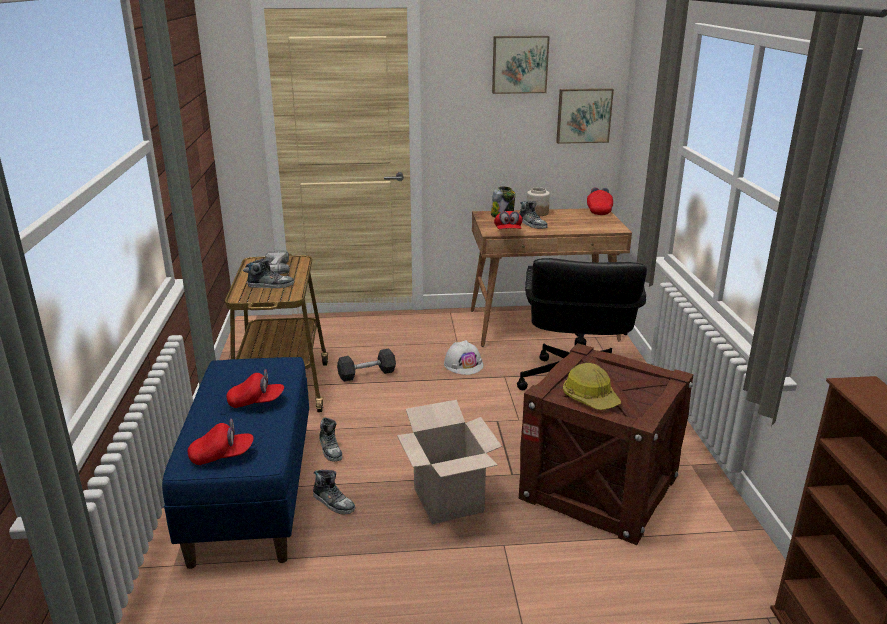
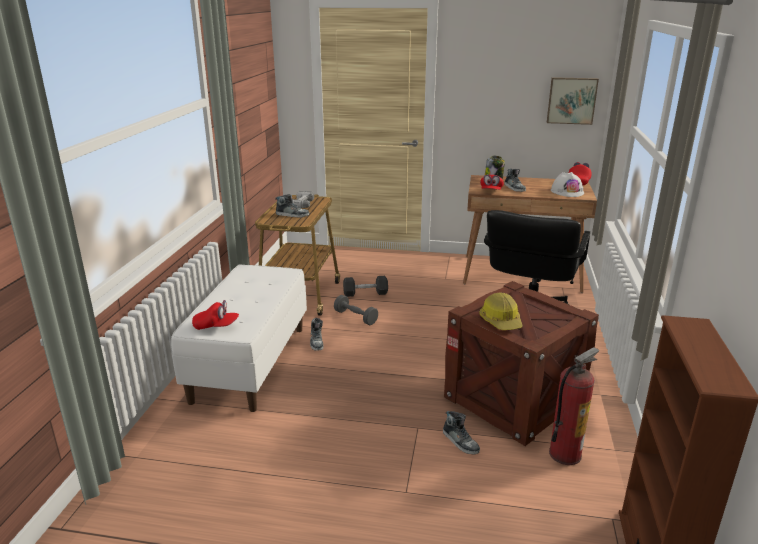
camera: 15 degrees right, 0 degrees up
blue bench [162,357,309,569] -> white bench [171,264,307,412]
red cap [226,369,284,408] -> none
shoe [313,470,355,514] -> shoe moved to [443,411,480,455]
cardboard box [397,400,502,524] -> none
white hard hat [444,340,484,375] -> white hard hat moved to [551,172,584,197]
picture [492,36,550,94] -> none
jar [527,187,550,216] -> none
none -> grey dumbbell [334,295,378,325]
none -> fire extinguisher [549,347,599,465]

